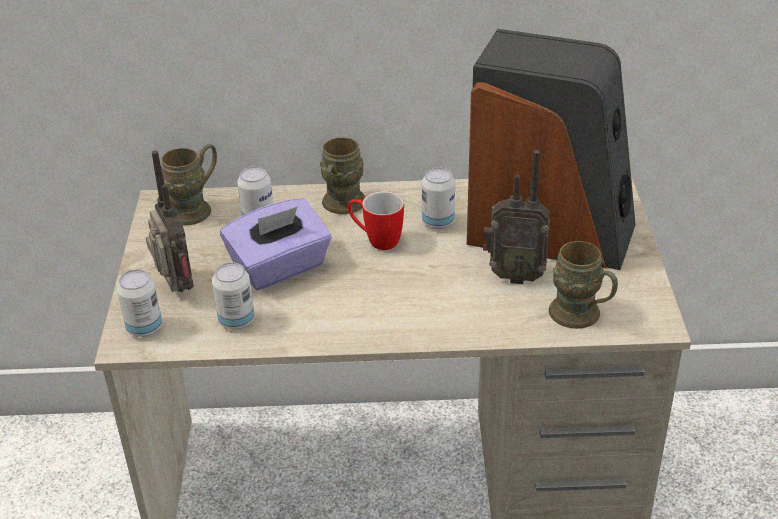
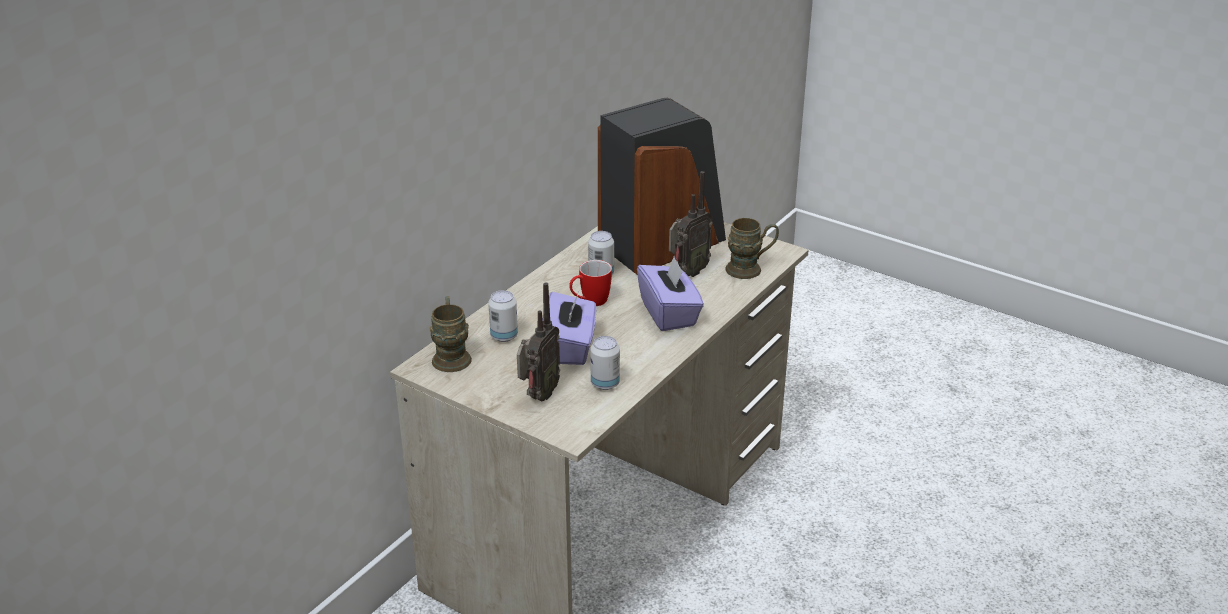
camera: 55 degrees left, 5 degrees down
can [117,270,162,337] -> none
radio [146,150,194,292] -> radio turned 105 degrees clockwise [517,282,560,401]
brown mug [320,137,365,214] -> none
none -> purple tissue box [637,256,704,331]

